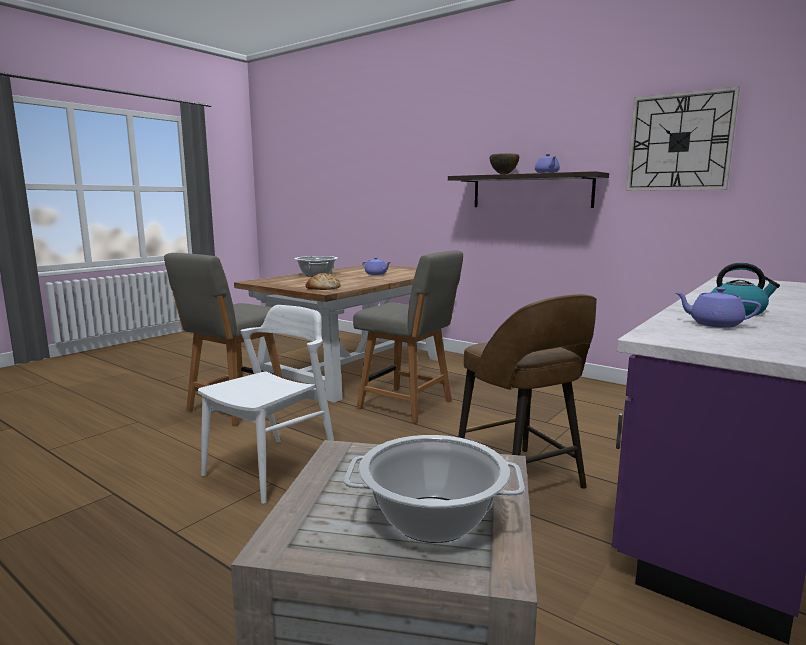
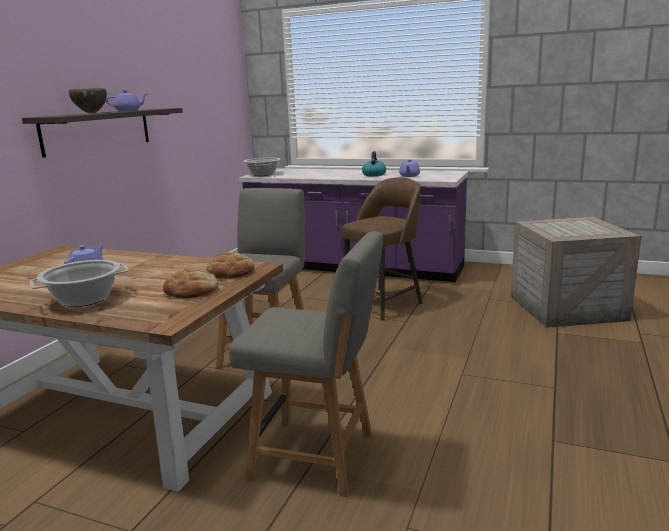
camera: 105 degrees left, 5 degrees up
white chair [198,305,334,504] -> none
cooking pot [344,435,525,543] -> cooking pot moved to [243,158,281,176]
wall clock [626,86,740,191] -> none
none -> bread [163,268,219,298]

